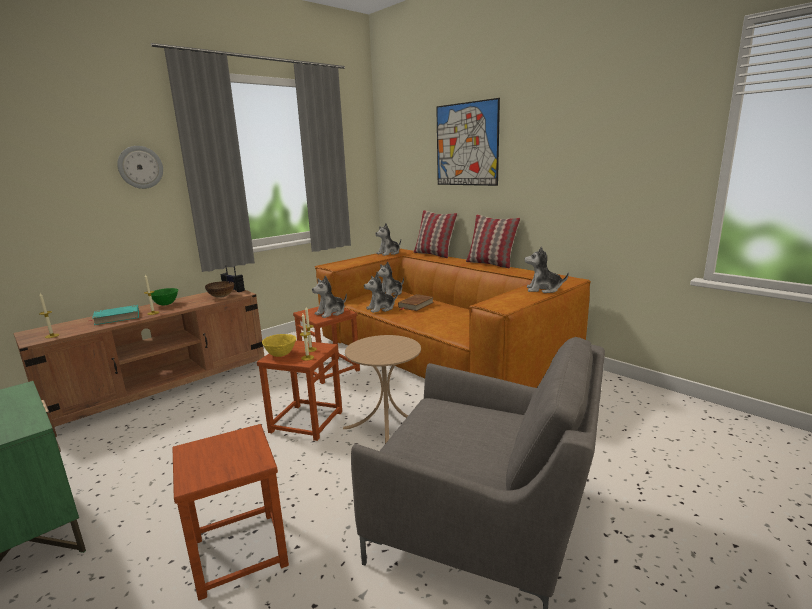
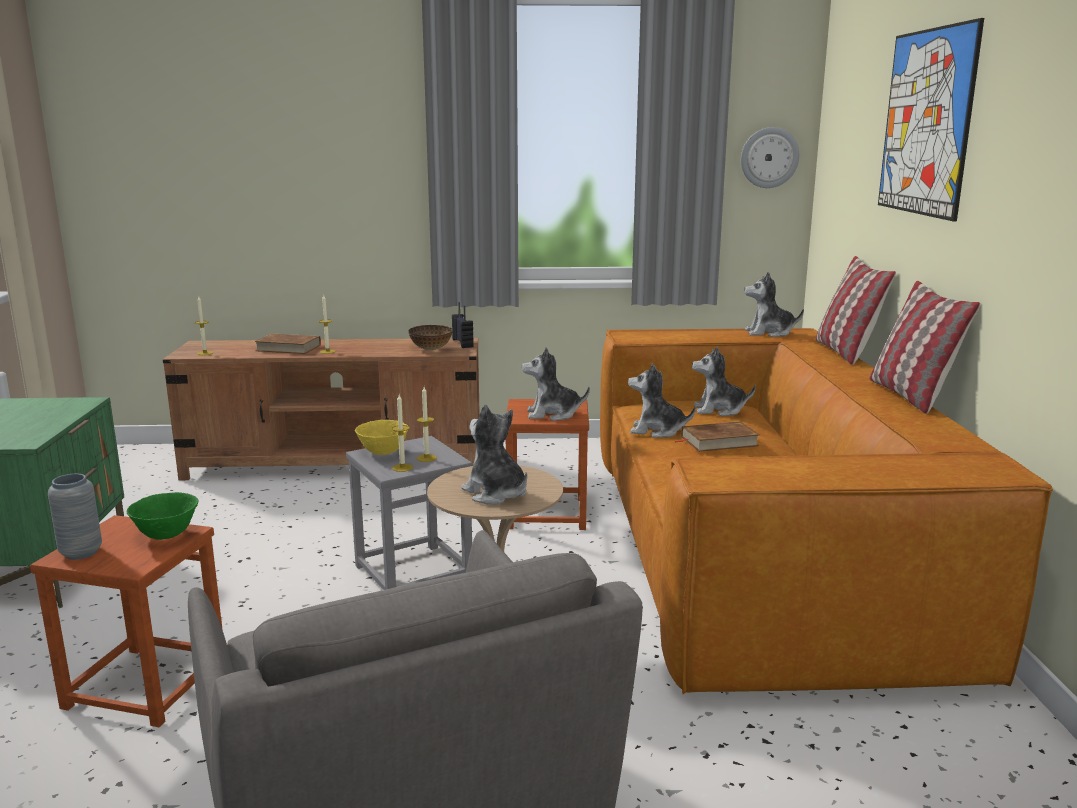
camera: 40 degrees right, 0 degrees up
turquoise book [89,305,139,325] -> brown book [254,334,321,354]
wall clock [117,146,163,189] -> wall clock moved to [741,127,799,188]
green bowl [151,288,178,305] -> green bowl moved to [127,492,199,540]
brown stool [257,340,342,441] -> grey stool [346,436,473,590]
plush toy [525,246,569,293] -> plush toy moved to [461,405,527,505]
none -> grey vase [48,474,102,560]

